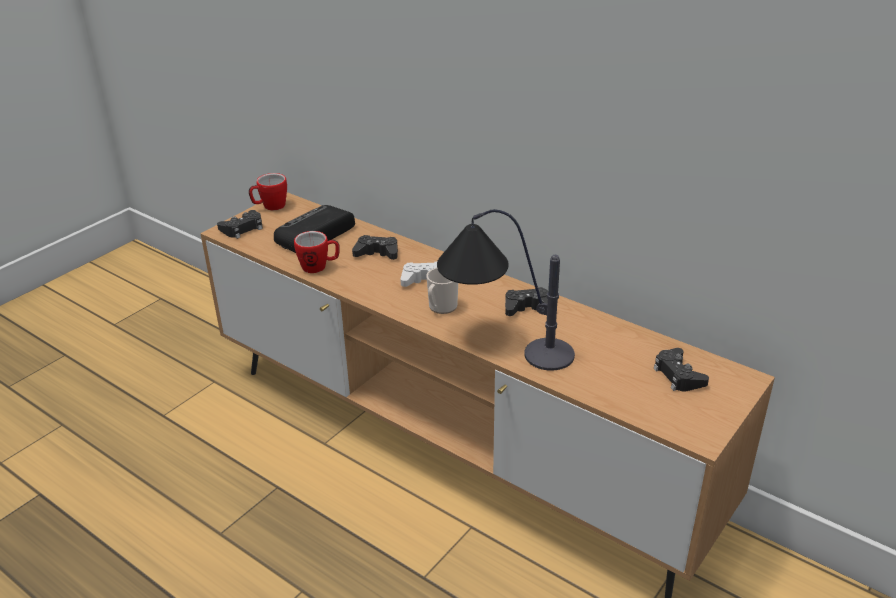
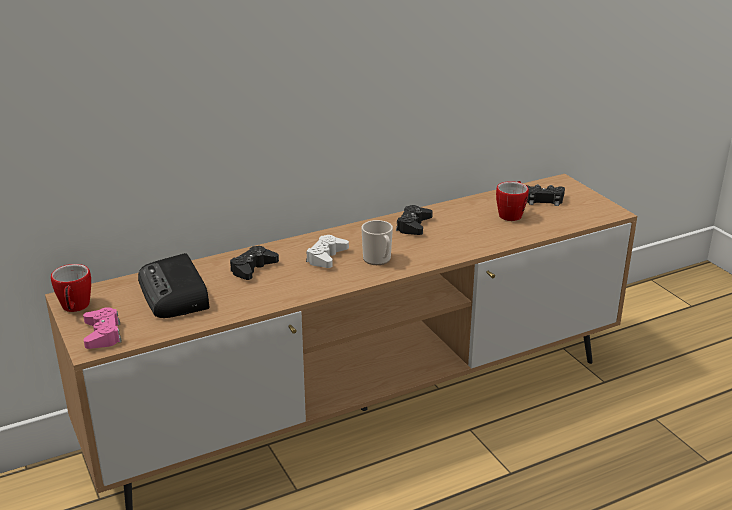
camera: 65 degrees left, 5 degrees down
black game controller [217,210,262,239] -> pink game controller [83,307,122,349]
mug [294,231,340,273] -> mug moved to [496,181,529,221]
table lamp [437,209,575,371] -> none

